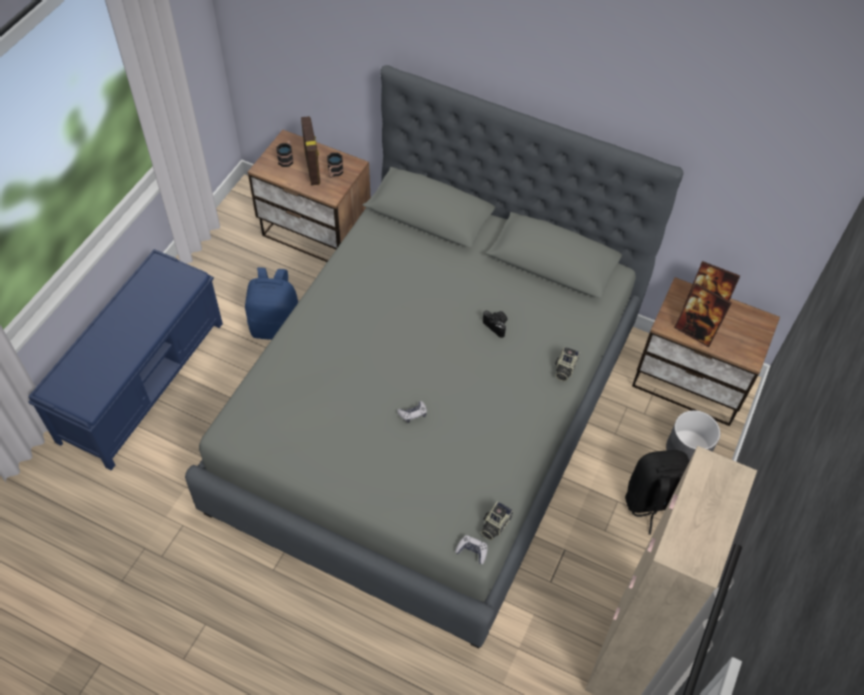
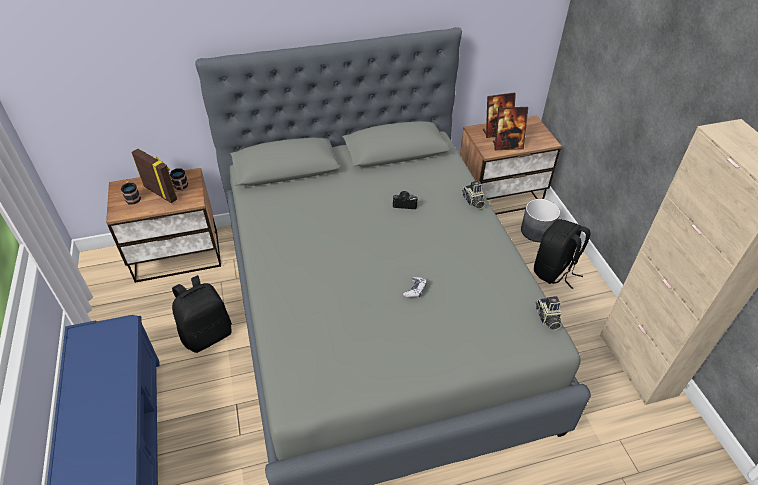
camera: 40 degrees left, 10 degrees down
blue backpack [245,267,298,340] -> black backpack [172,275,232,353]
game controller [455,535,488,564] -> none

